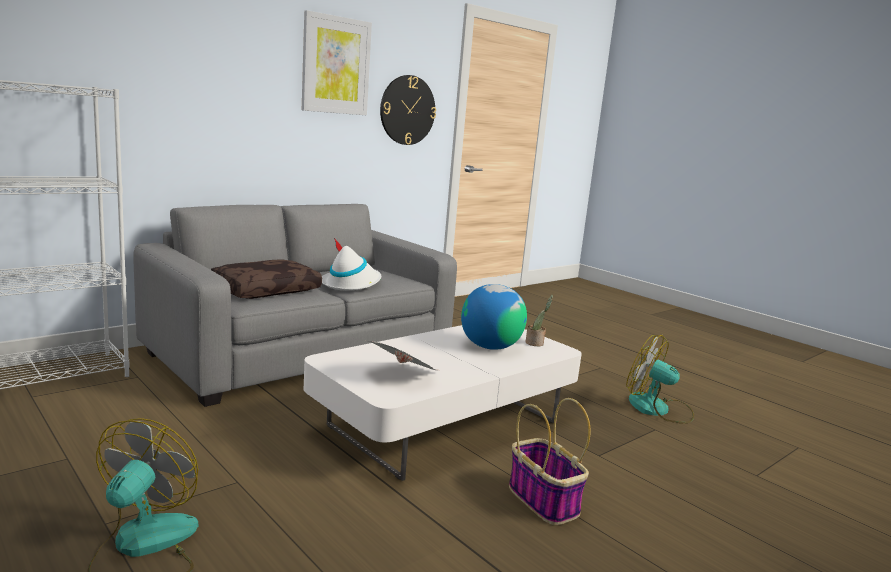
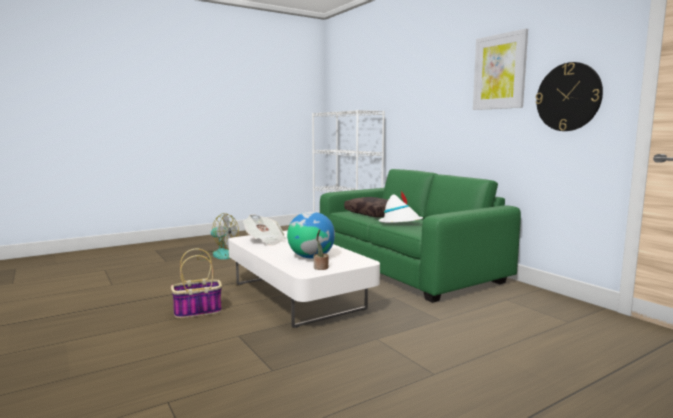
camera: 100 degrees right, 5 degrees down
grey sofa [133,204,457,407] -> green sofa [320,169,521,303]
fan [626,335,694,424] -> none

